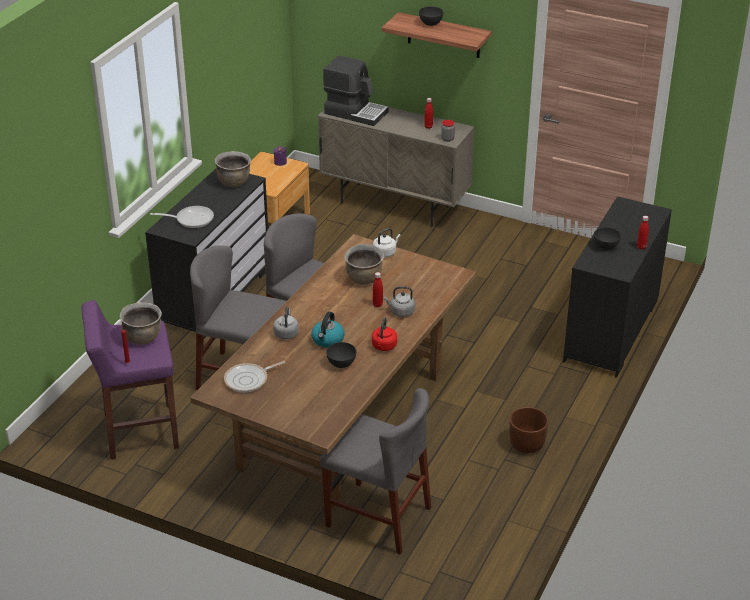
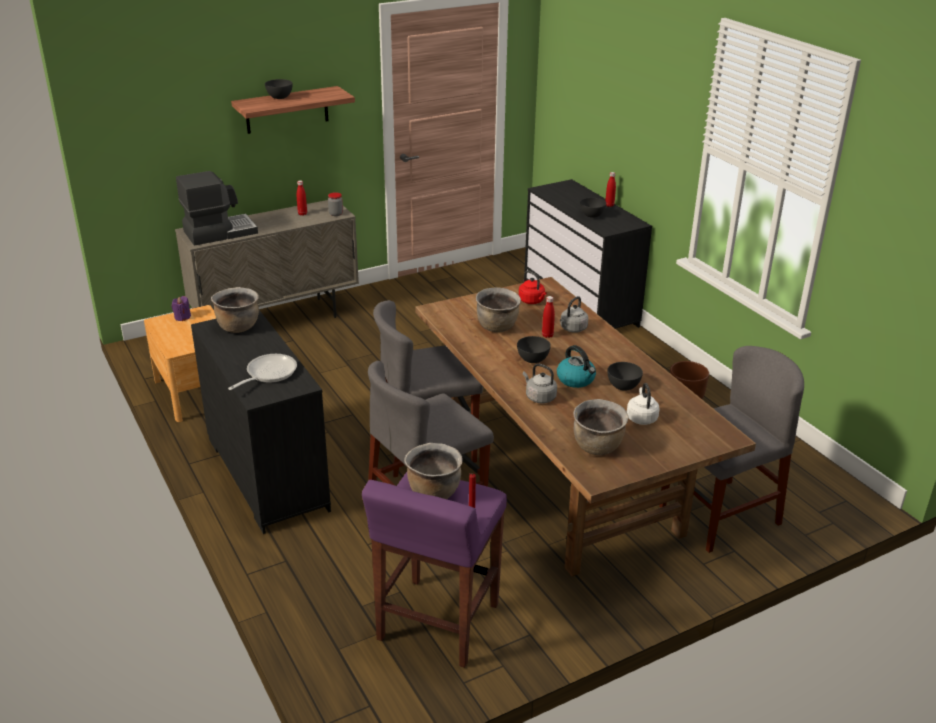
camera: 55 degrees left, 5 degrees down
frying pan [224,361,285,393] -> brown cooking pot [574,399,628,455]
red kettle [372,317,397,351] -> red kettle moved to [519,270,547,304]
white kettle [373,228,401,257] -> white kettle moved to [627,383,659,425]
none -> grey bowl [517,336,551,363]

